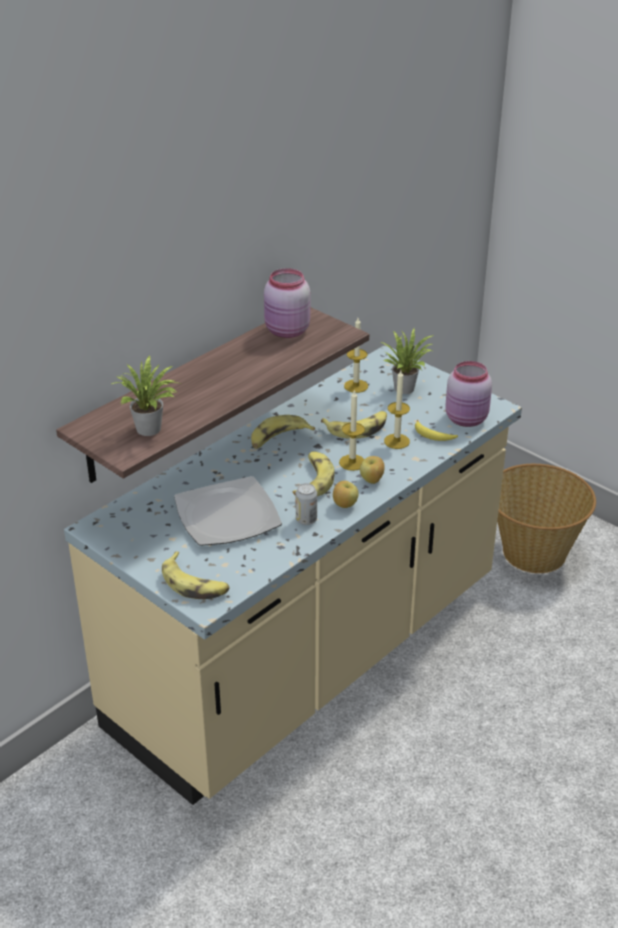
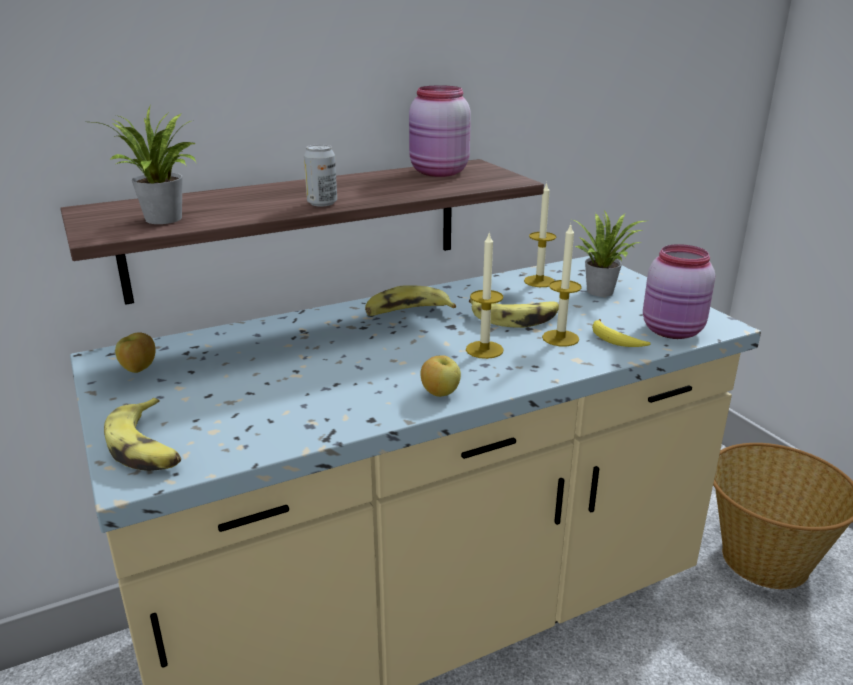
camera: 20 degrees right, 10 degrees down
plate [174,476,282,546] -> none
banana [292,451,335,496] -> none
can [295,483,317,525] -> can moved to [304,144,337,207]
apple [360,456,385,484] -> apple moved to [115,332,156,373]

